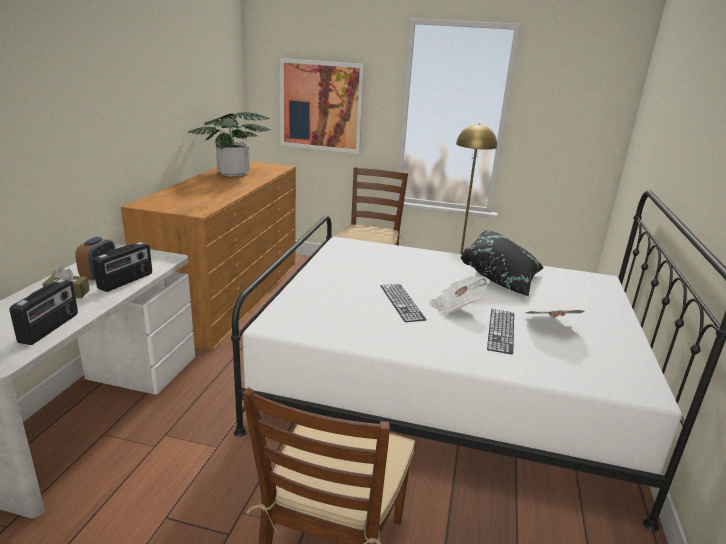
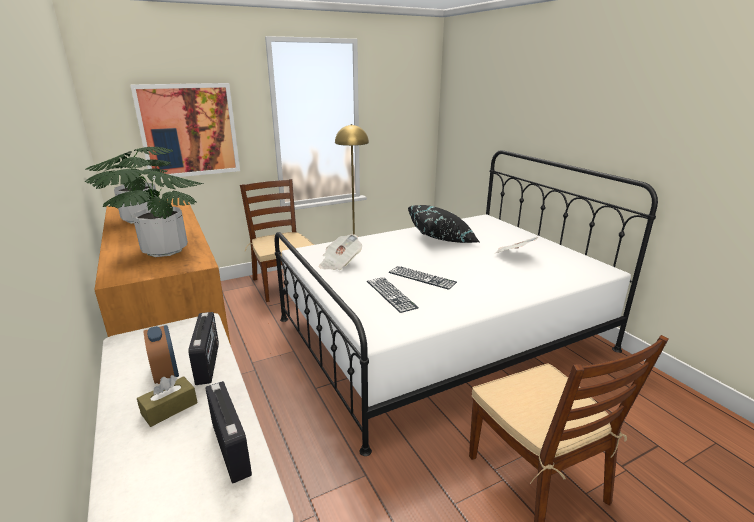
camera: 40 degrees left, 0 degrees up
newspaper [429,275,490,314] -> newspaper moved to [319,234,362,270]
keyboard [487,309,514,355] -> keyboard moved to [367,277,419,313]
none -> potted plant [90,168,203,257]

